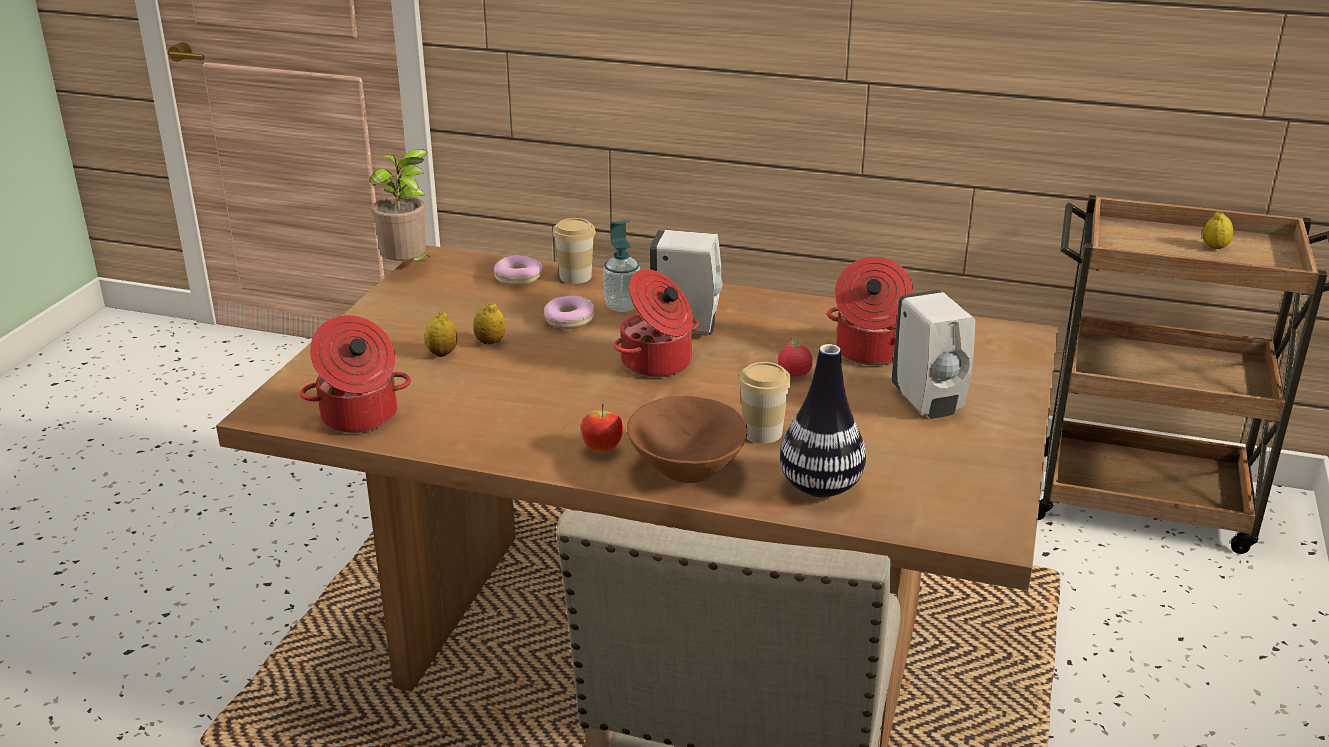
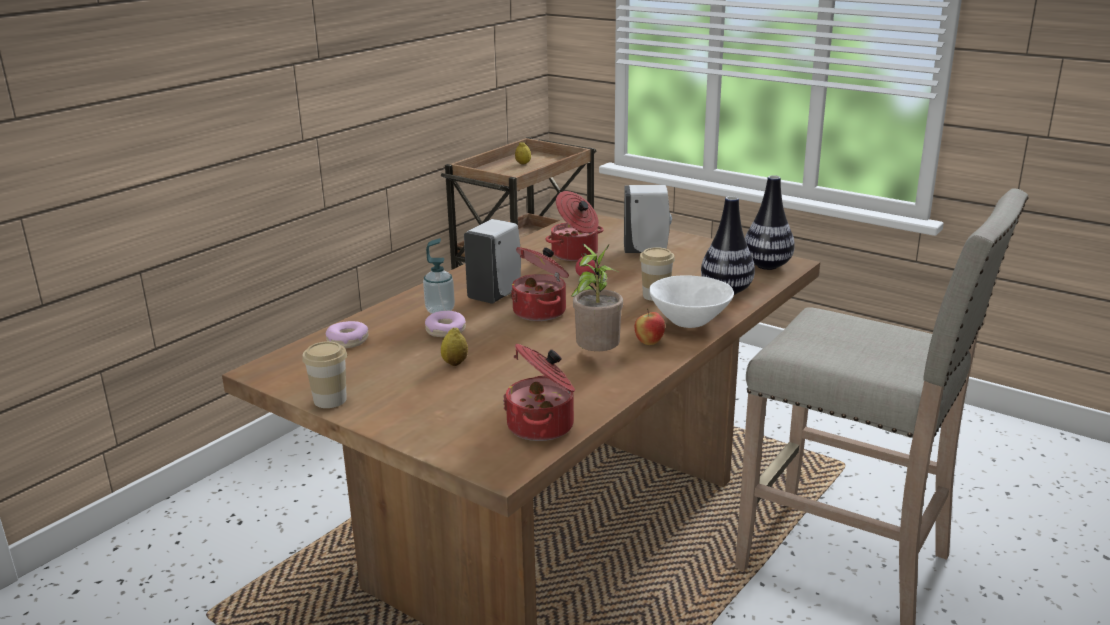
camera: 70 degrees left, 5 degrees down
potted plant [369,149,432,261] -> potted plant moved to [571,244,623,351]
lemon [425,312,457,357] -> none
cup [553,218,596,284] -> cup moved to [302,341,347,408]
brown bowl [627,396,748,483] -> white bowl [649,275,734,328]
none -> vase [745,175,795,270]

